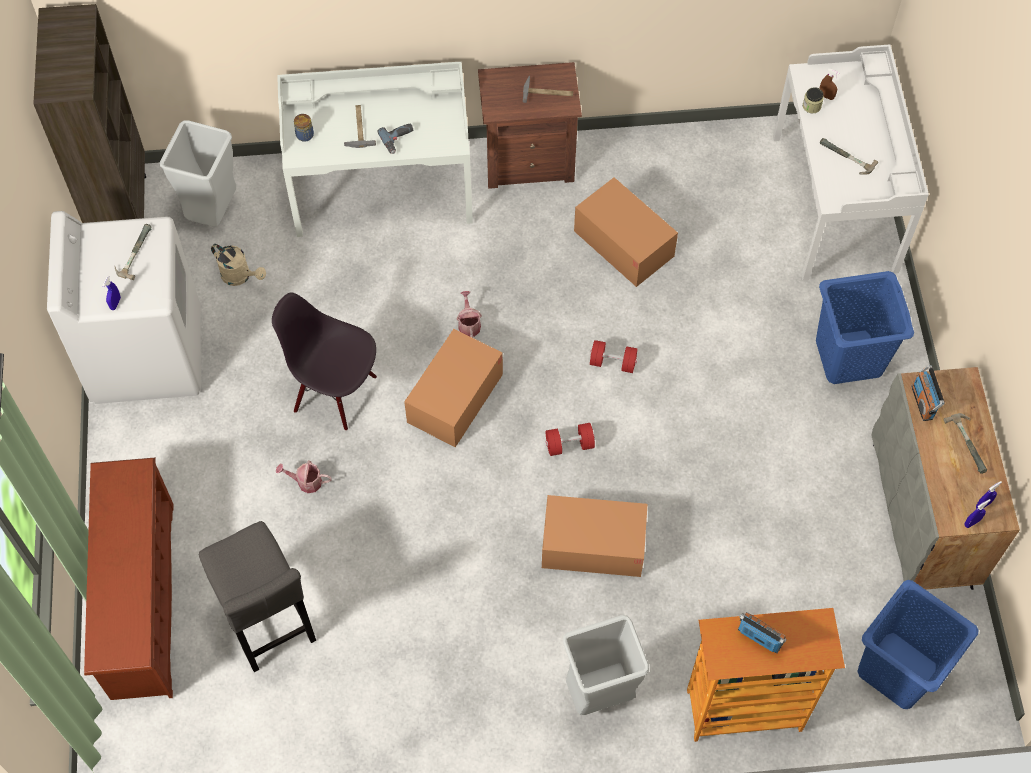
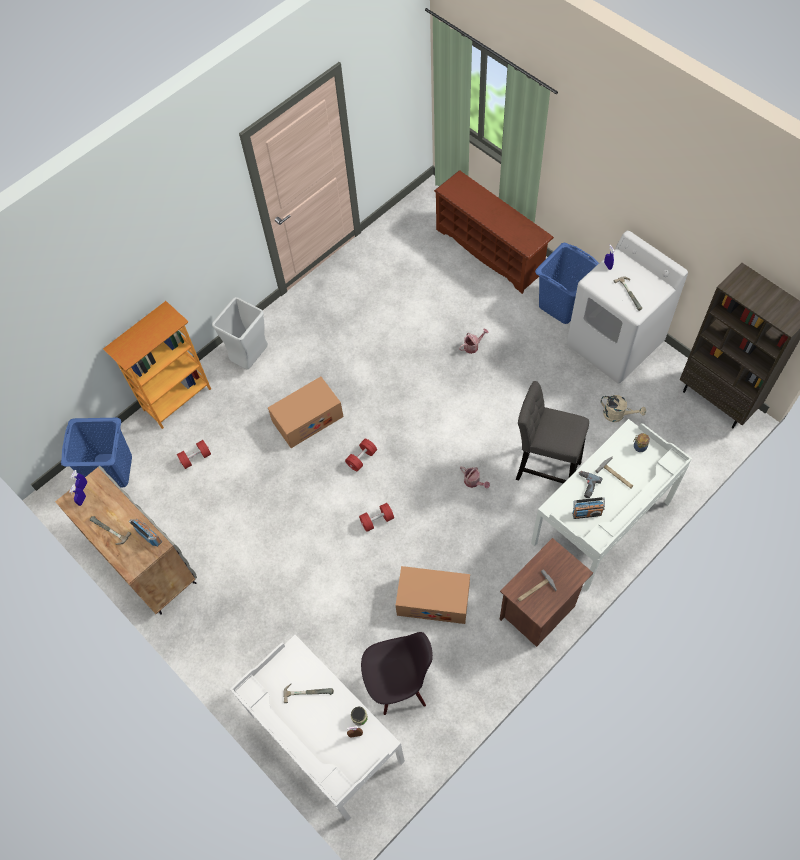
camera: 145 degrees right, 0 degrees up
grey trash can [160,121,236,227] -> none
grey stool [199,521,316,672] -> grey stool moved to [516,381,589,484]
beige watering can [211,244,266,286] -> beige watering can turned 150 degrees counterclockwise [601,395,646,422]
black chair [272,293,377,431] -> black chair moved to [361,632,433,715]
cardboard box [404,329,503,447] -> none
radio [738,612,786,653] -> radio moved to [572,497,605,519]
blue laundry basket [816,271,914,384] -> blue laundry basket moved to [535,243,599,324]
none -> red dumbbell [177,440,211,469]

